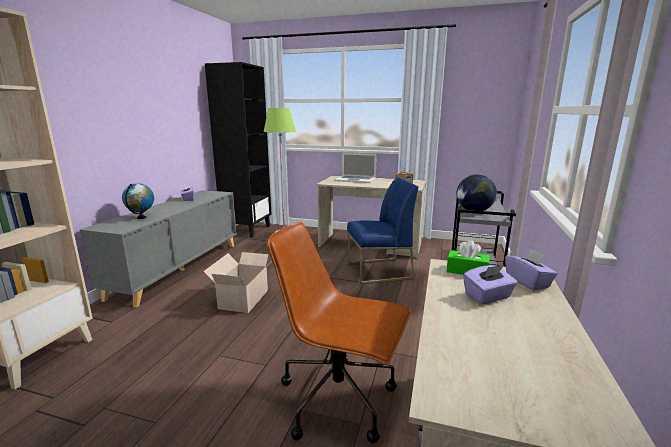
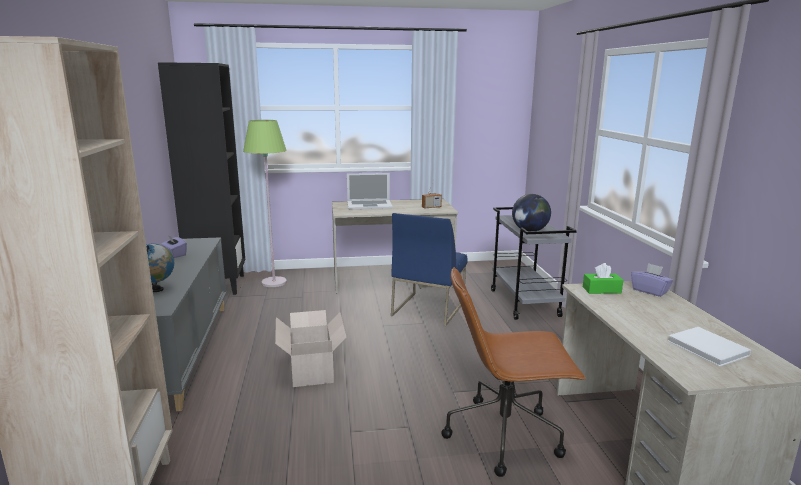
camera: 25 degrees left, 0 degrees up
blue chair [347,177,419,284] -> blue chair turned 150 degrees clockwise [391,213,468,326]
purple tissue box [463,265,518,304] -> none
none -> white book [668,327,751,367]

